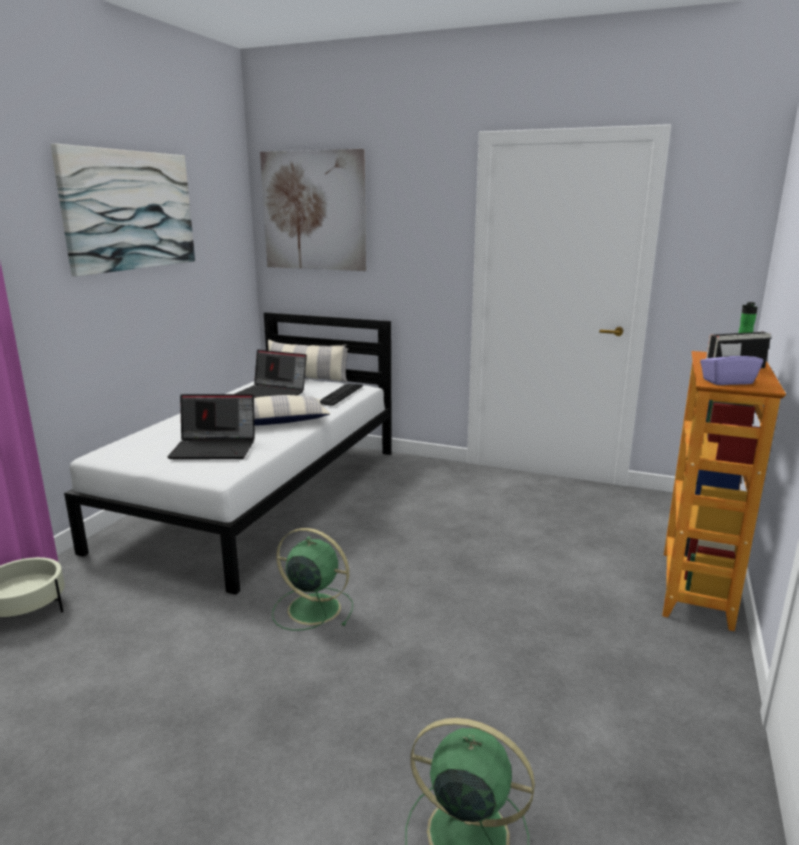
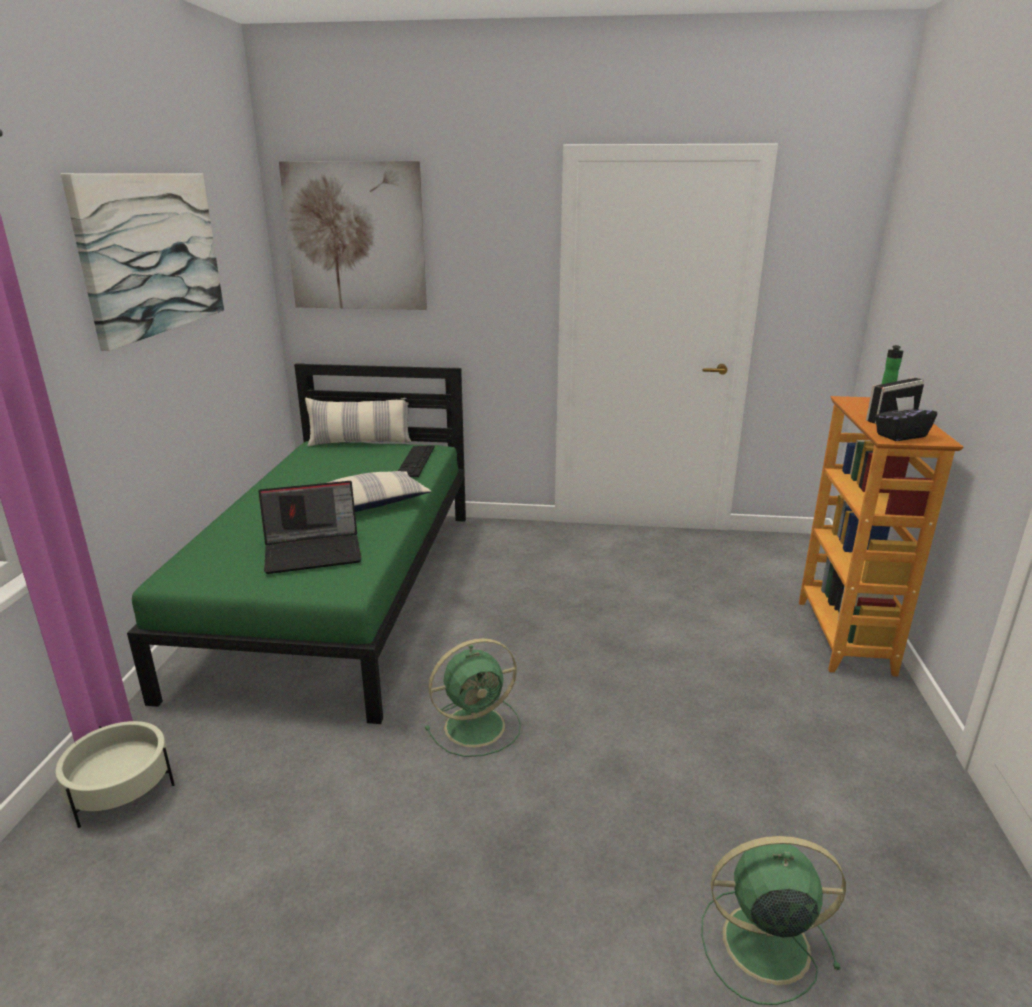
camera: 15 degrees left, 5 degrees up
white bed [64,312,392,595] -> green bed [127,363,466,724]
laptop [235,350,307,398] -> none
green fan [272,528,353,631] -> green fan turned 150 degrees clockwise [425,638,521,757]
purple tissue box [700,343,763,385] -> black tissue box [875,396,937,441]

